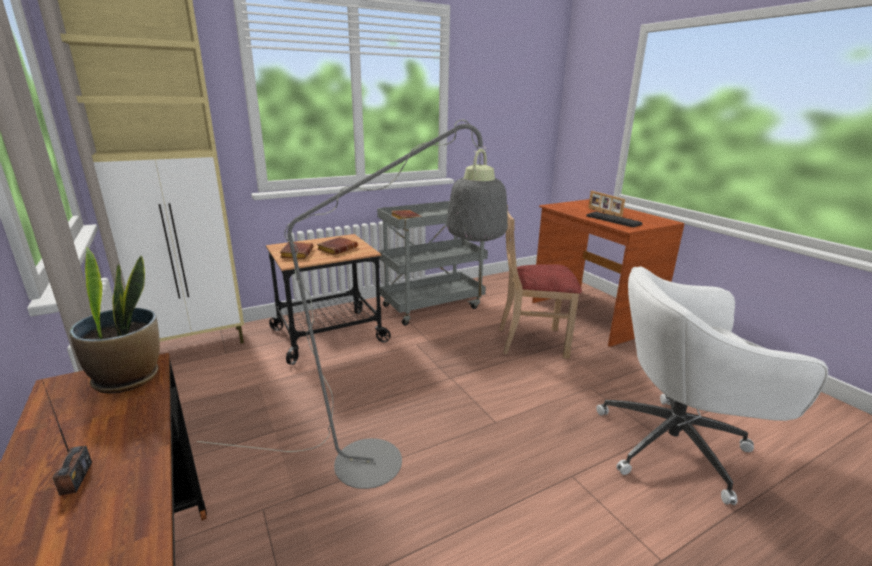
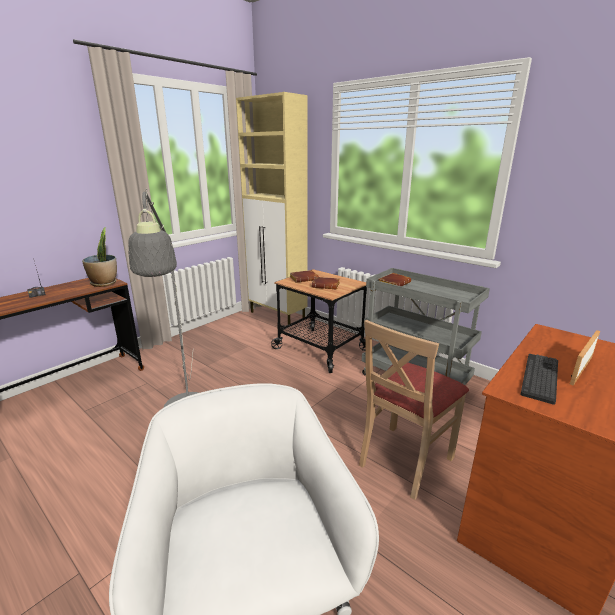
camera: 70 degrees right, 0 degrees up
beige chair [499,205,582,359] -> beige chair turned 120 degrees counterclockwise [359,320,469,500]

